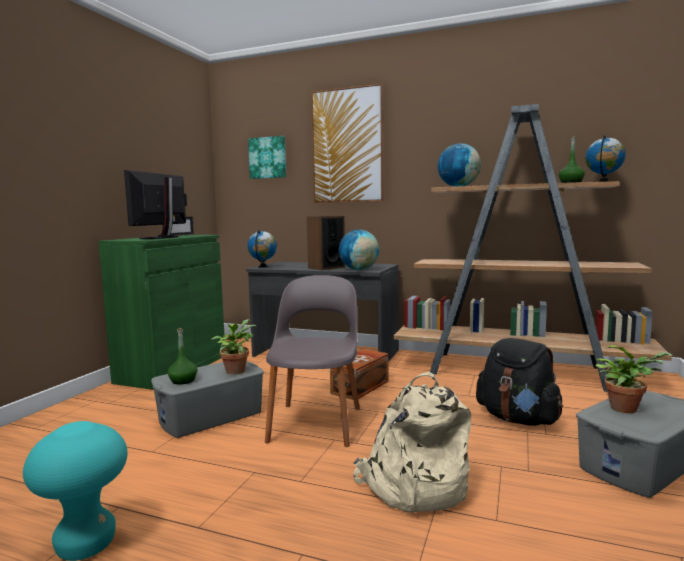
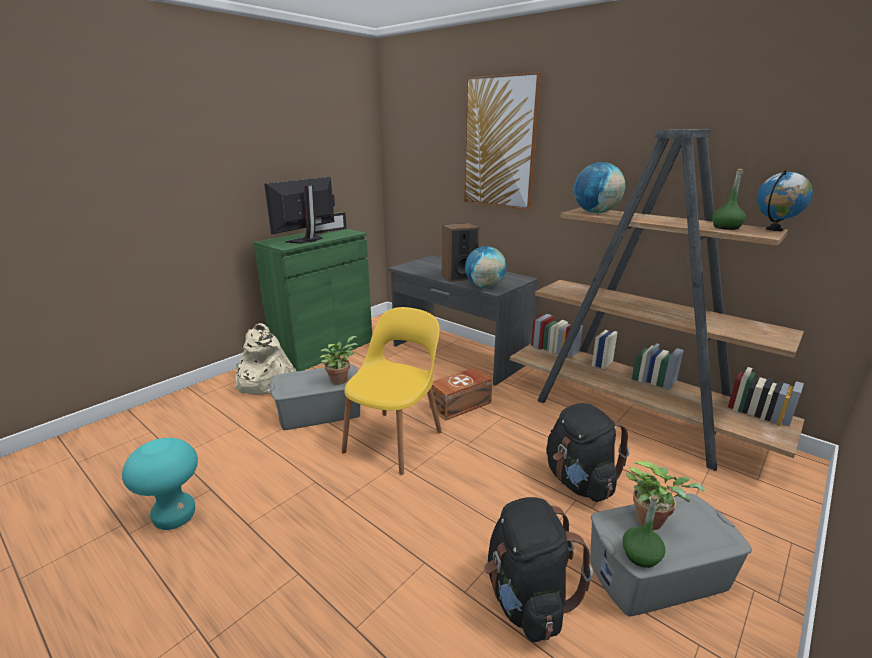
camera: 20 degrees right, 15 degrees up
green bottle [168,328,197,384] -> green bottle moved to [622,495,666,568]
picture [248,136,286,179] -> none
globe [248,230,277,268] -> none
grey chair [265,275,360,447] -> yellow chair [341,307,442,475]
beige backpack [353,372,471,513] -> beige backpack moved to [234,323,297,395]
none -> black backpack [484,497,593,642]

